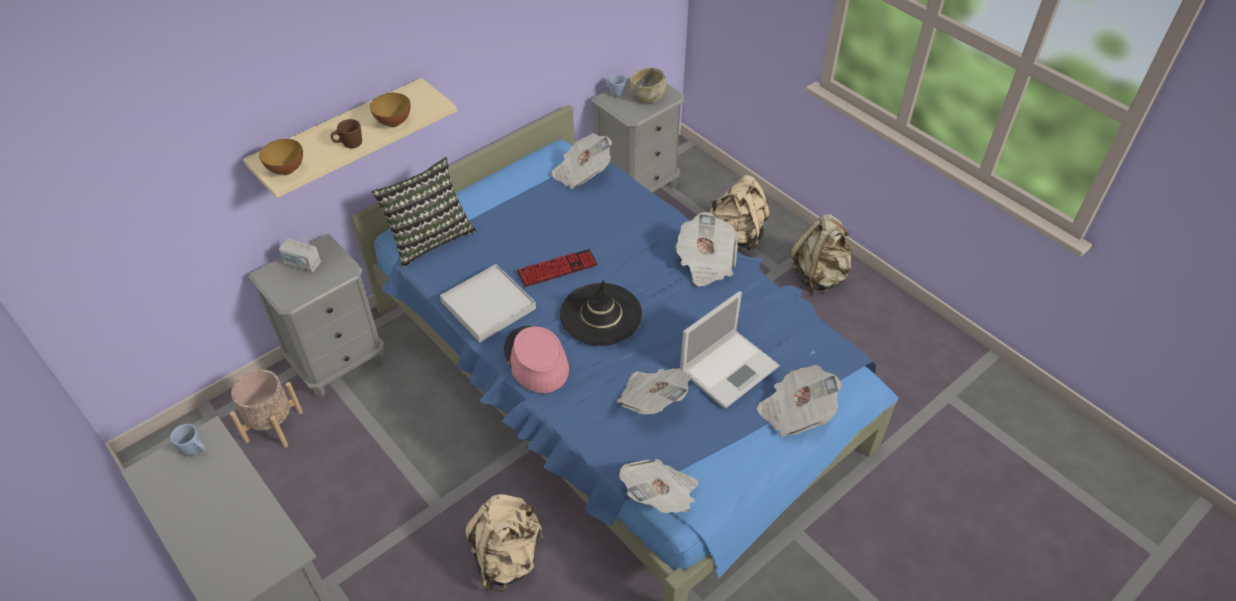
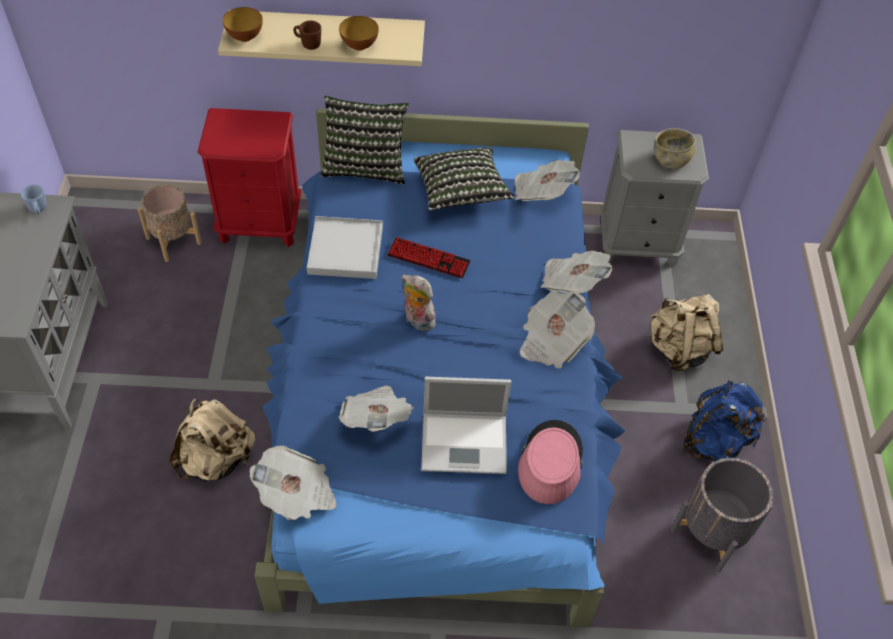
camera: 40 degrees right, 5 degrees up
grey nightstand [248,234,385,398] -> red nightstand [197,108,302,247]
radio [279,235,321,273] -> none
pink hat [504,326,569,393] -> pink hat moved to [518,420,583,504]
black hat [560,280,642,346] -> plush toy [402,275,436,331]
blue mug [604,74,626,97] -> none
newspaper [757,365,842,437] -> newspaper moved to [541,250,612,294]
beige backpack [790,214,852,294] -> blue backpack [683,380,767,461]
none -> pillow [413,147,515,210]
none -> grey planter [670,458,773,572]

